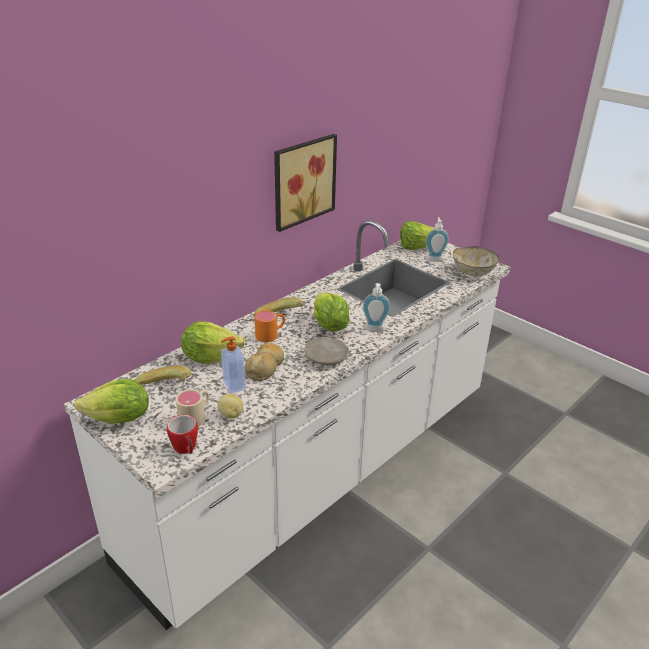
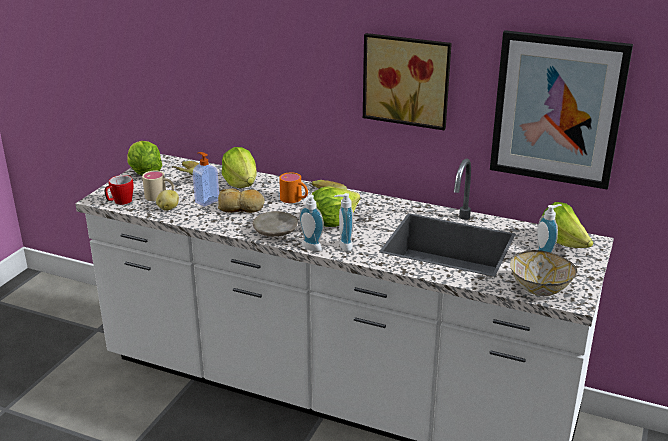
camera: 70 degrees right, 5 degrees down
none -> soap dispenser [299,195,324,251]
none -> picture [490,30,633,190]

